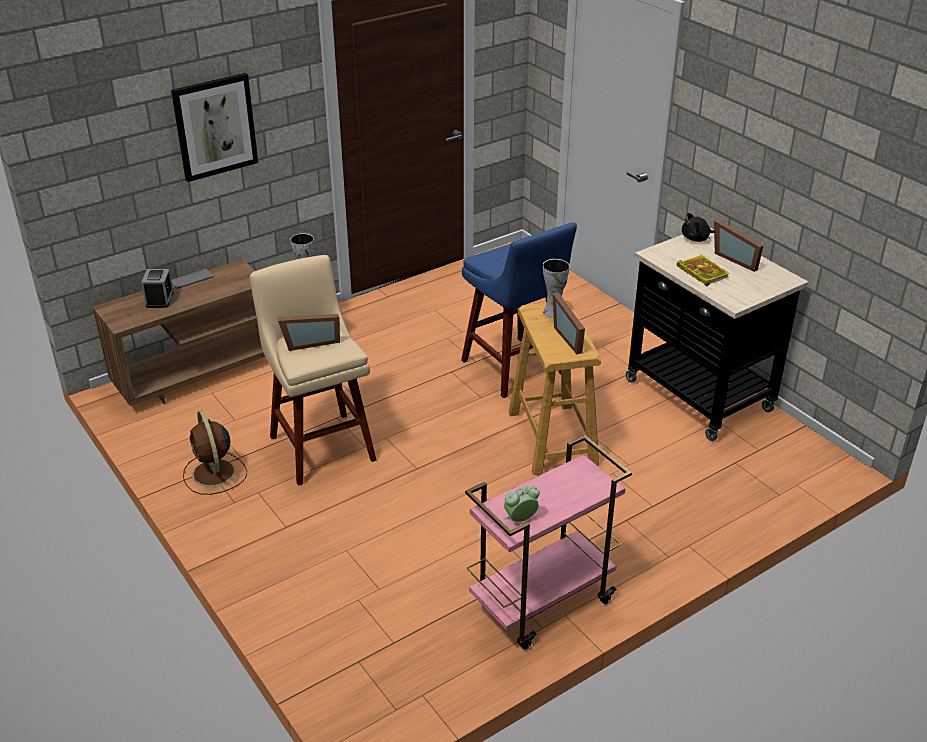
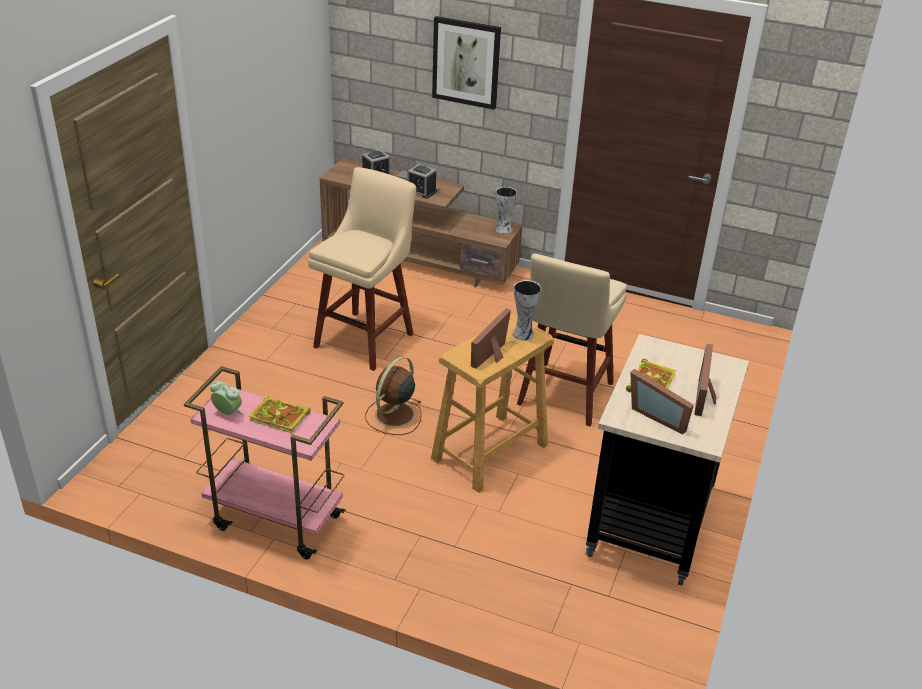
camera: 55 degrees right, 0 degrees up
brown fan [183,411,247,495] -> brown fan moved to [365,356,422,435]
picture frame [277,314,340,351] -> picture frame moved to [630,369,694,434]
blue stool [461,222,577,398] -> beige stool [517,254,627,426]
black plush toy [682,213,714,242] -> none
none -> book [249,396,310,433]
none -> alarm clock [408,164,437,199]

